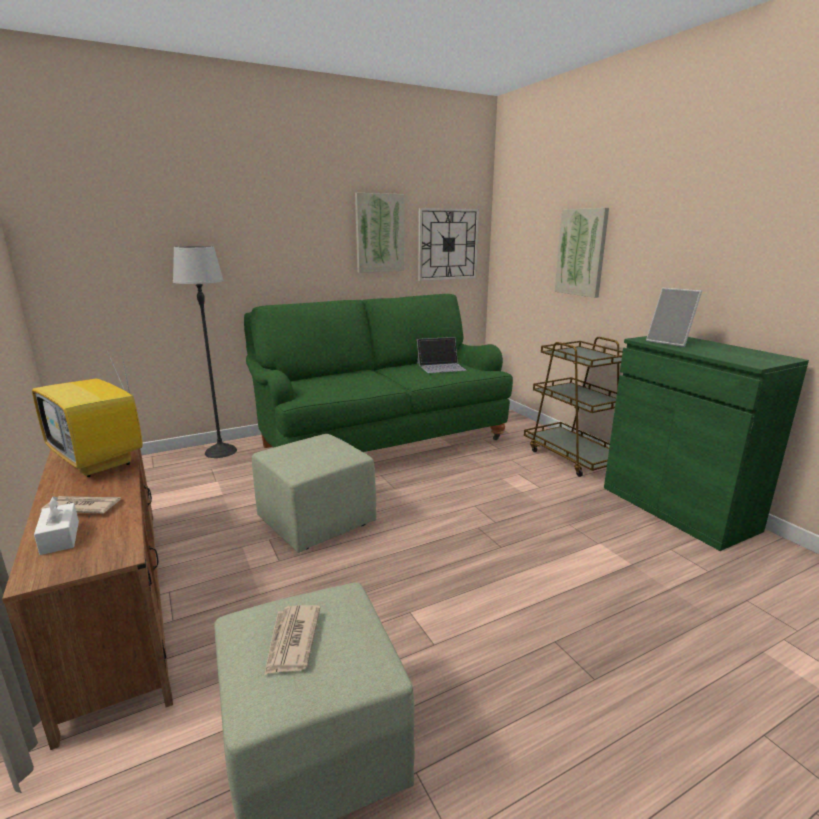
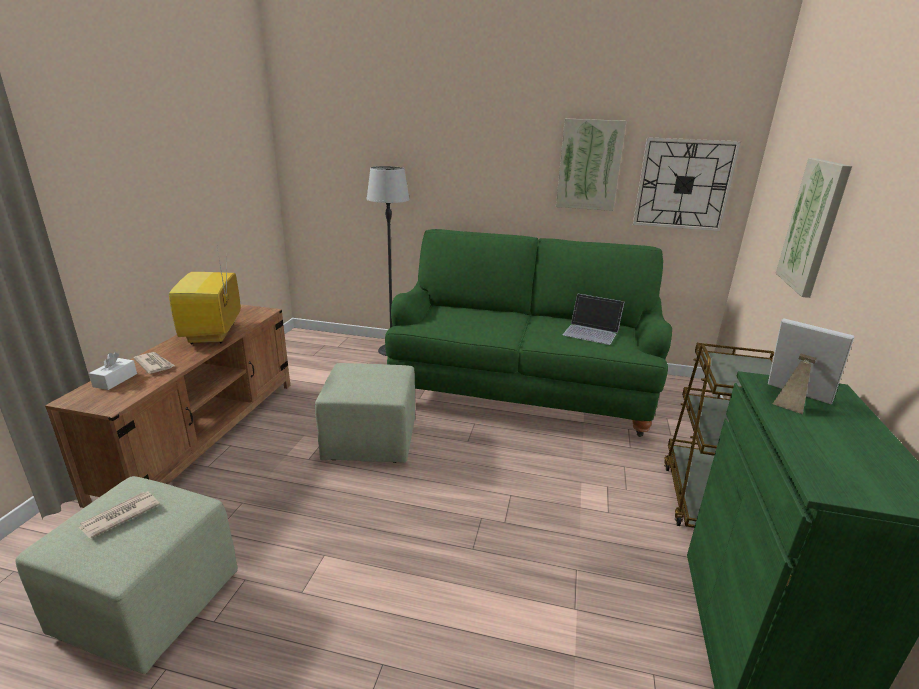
camera: 40 degrees right, 5 degrees up
picture frame [646,288,702,347] -> picture frame turned 135 degrees clockwise [768,318,854,414]

